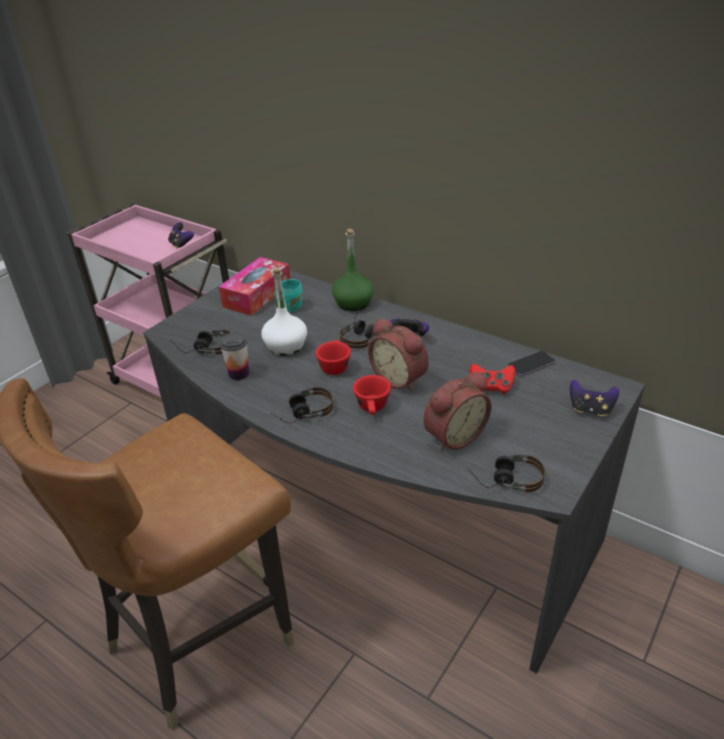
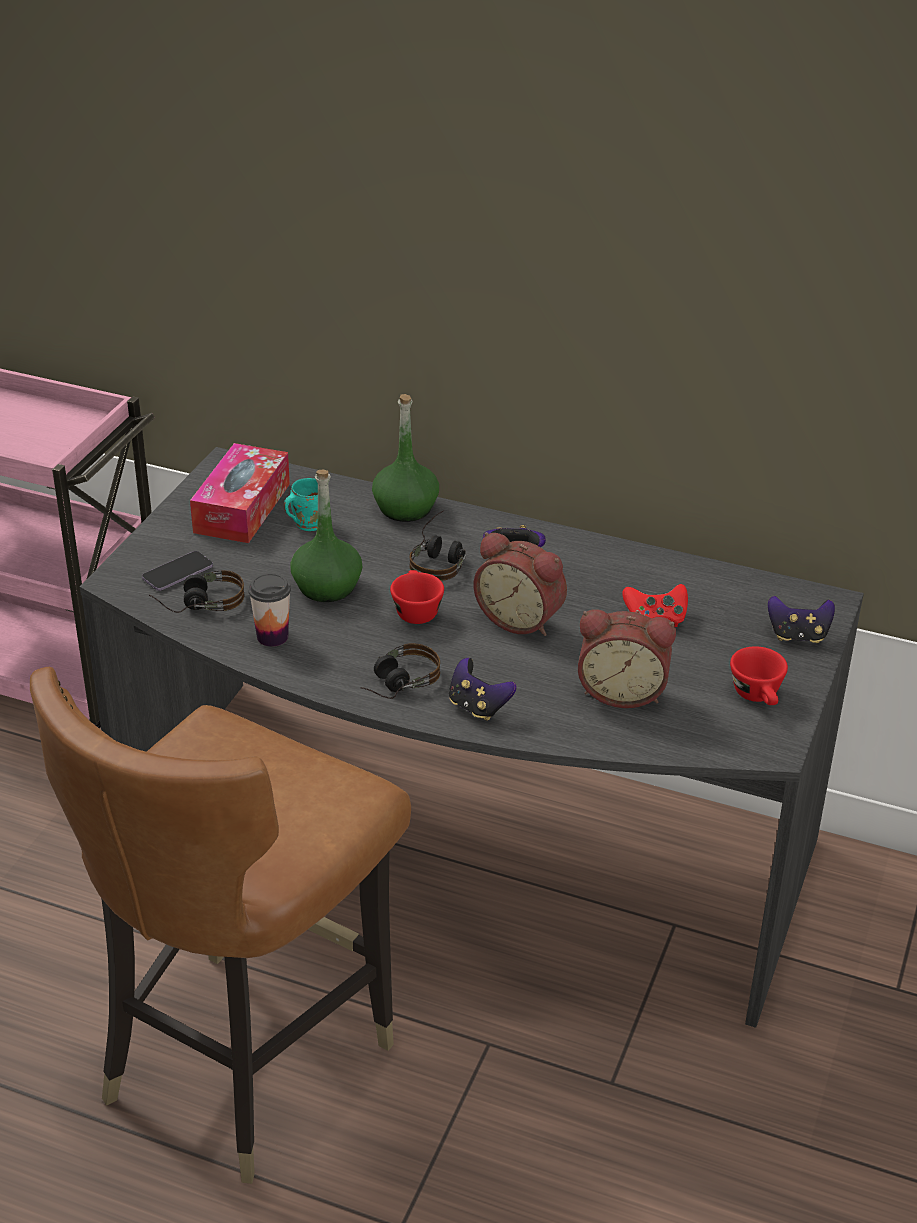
camera: 15 degrees left, 0 degrees up
game controller [168,222,194,248] -> game controller moved to [449,658,516,721]
white bottle [261,269,307,356] -> green bottle [290,470,362,602]
red cup [353,375,391,415] -> red cup moved to [730,646,788,705]
alarm clock [423,371,492,451] -> alarm clock turned 60 degrees clockwise [578,609,676,708]
headphones [467,455,545,493] -> none
phone [507,351,555,376] -> phone moved to [142,551,213,591]

